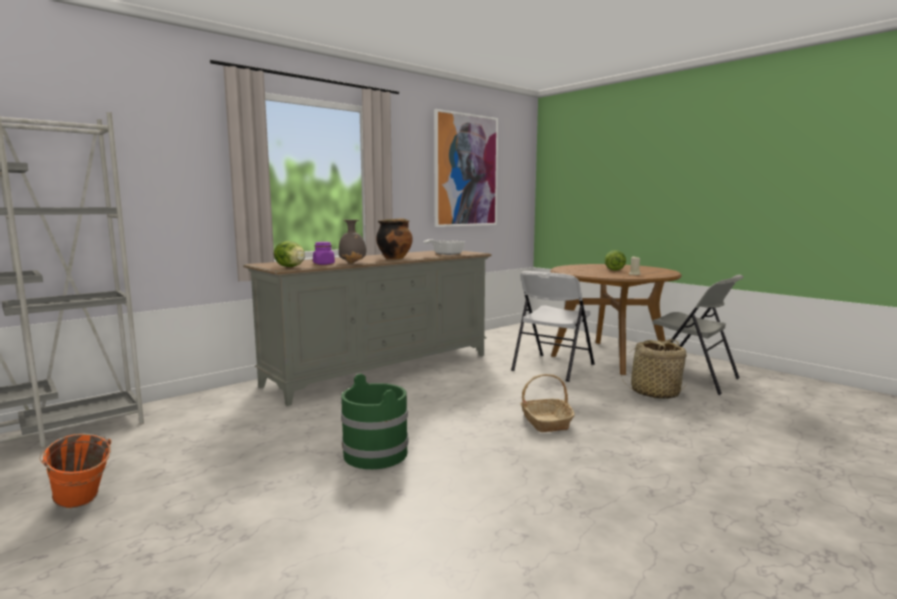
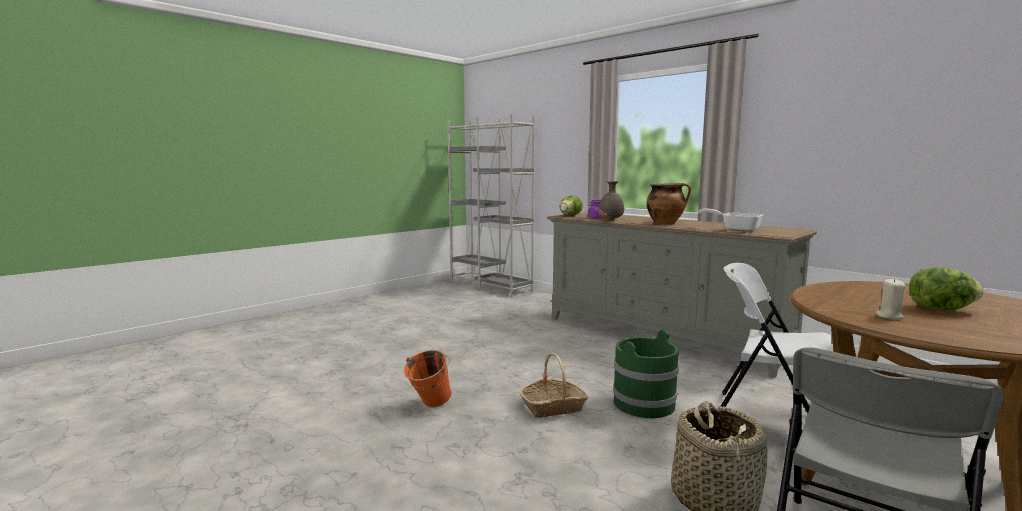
camera: 85 degrees right, 0 degrees up
orange bucket [39,433,111,508] -> orange bucket moved to [404,350,452,407]
green bucket [341,373,408,469] -> green bucket moved to [613,329,679,418]
picture [434,109,498,227] -> none

